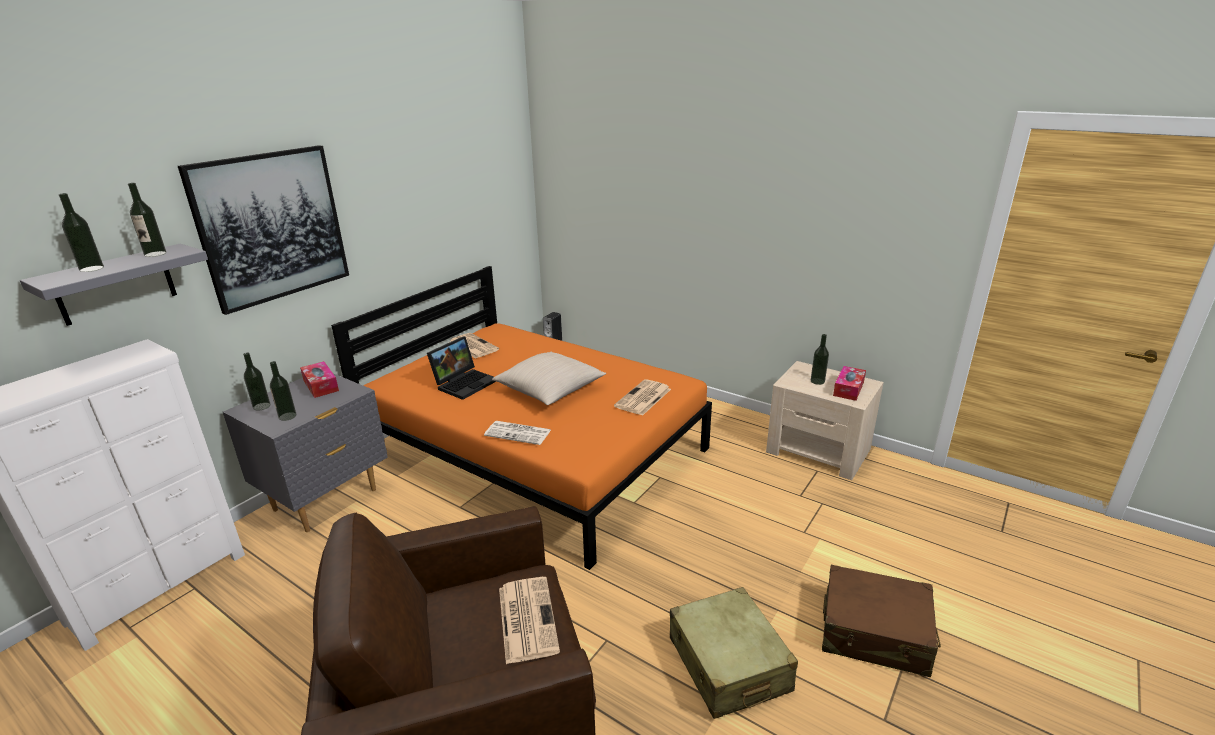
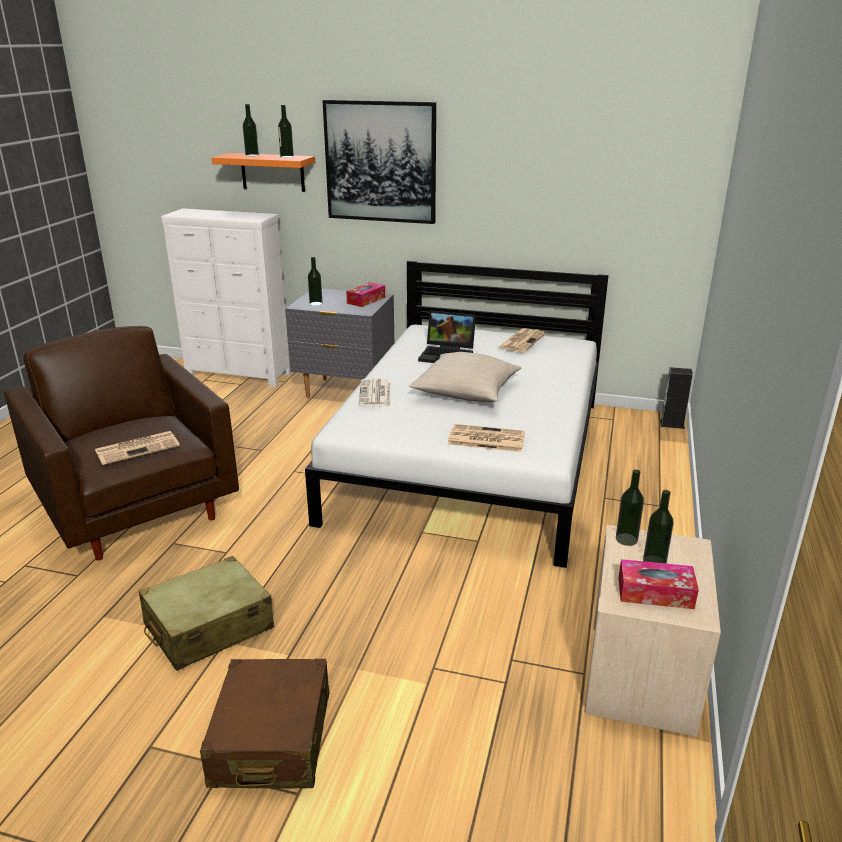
camera: 70 degrees right, 0 degrees up
grey shelf [20,244,208,326] -> orange shelf [212,153,315,192]
bottle [243,353,270,411] -> bottle moved to [616,469,644,546]
orange bed [331,266,712,570] -> white bed [305,261,609,568]

